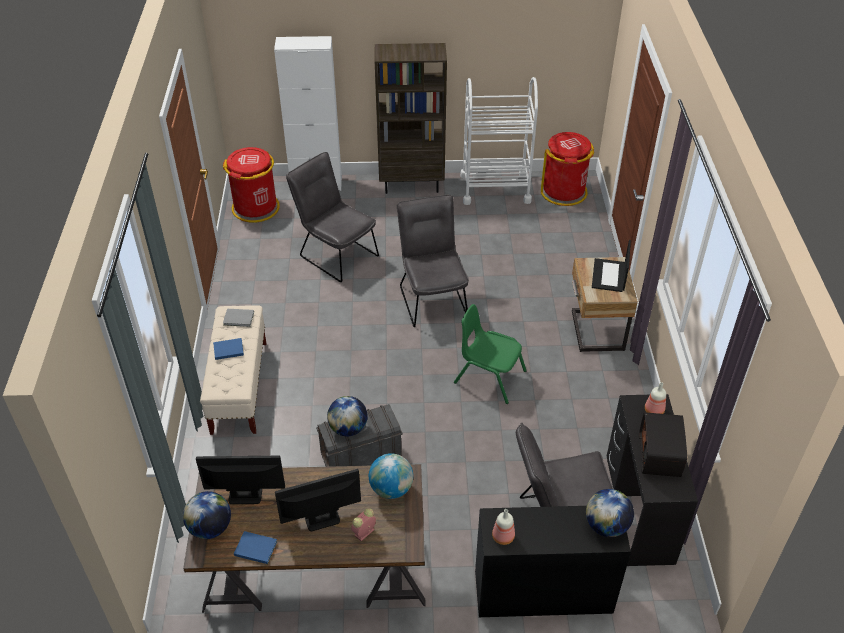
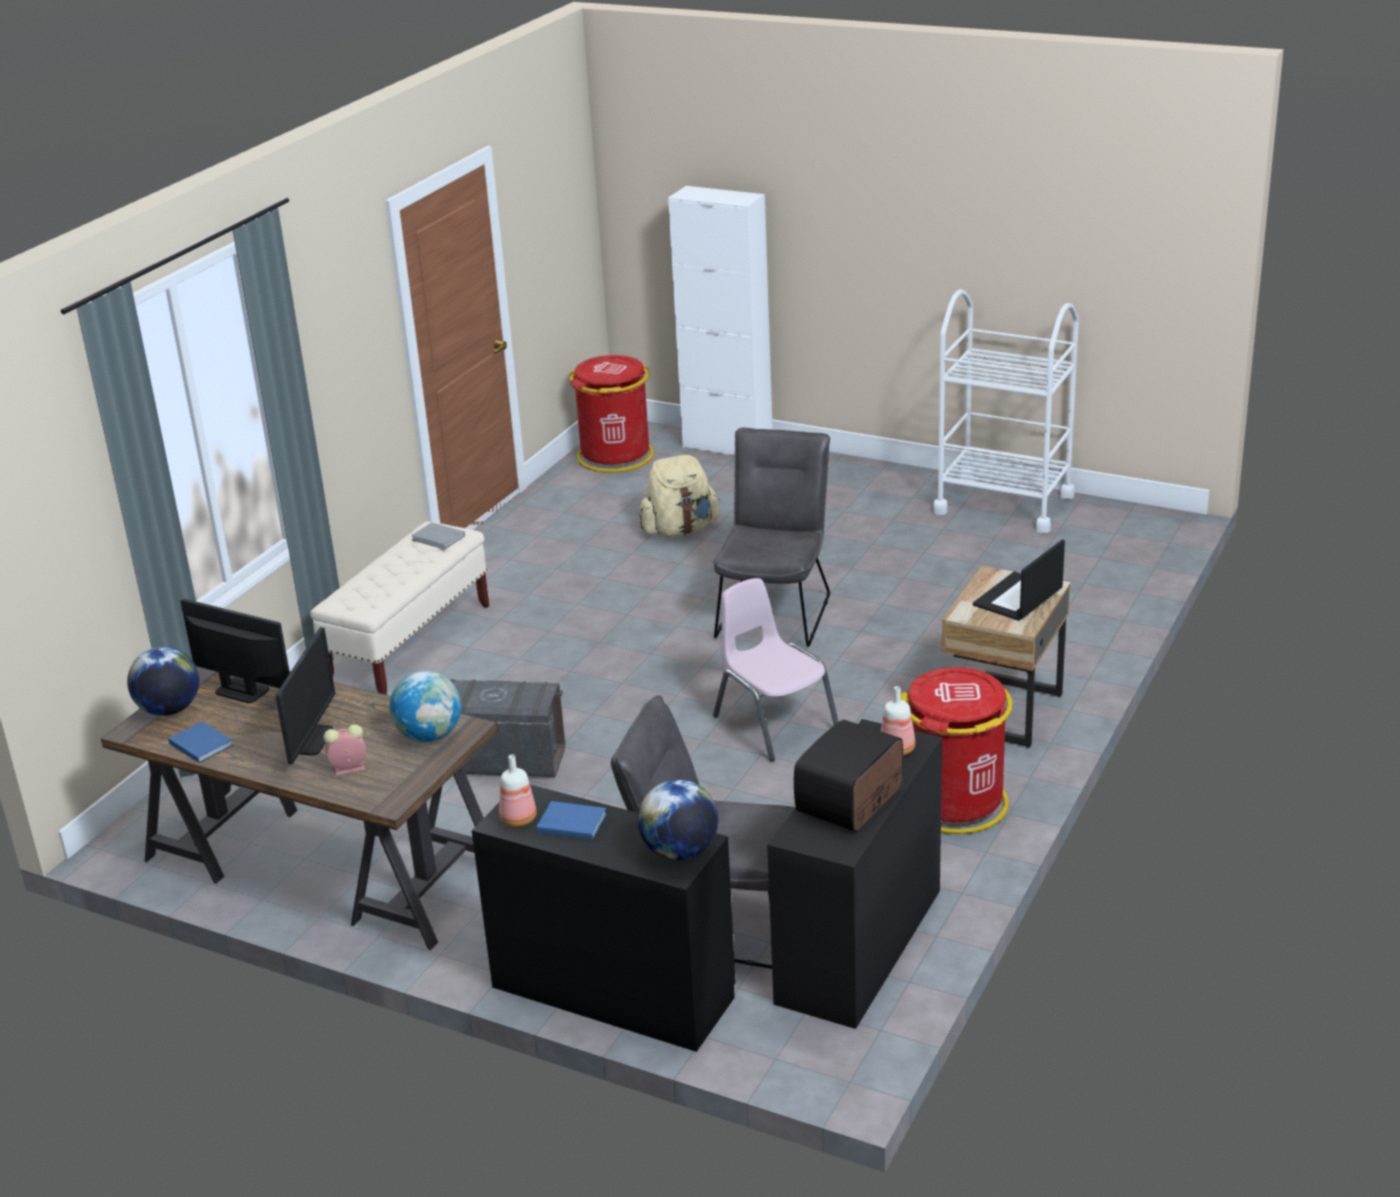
camera: 30 degrees right, 15 degrees down
blue book [213,338,244,360] -> blue book moved to [536,801,607,840]
monitor [275,469,361,531] -> monitor turned 90 degrees clockwise [275,627,335,764]
grey chair [286,152,379,282] -> beige backpack [639,455,720,537]
globe [327,396,368,436] -> none
brown bookcase [375,43,447,194] -> none
green chair [454,304,527,404] -> pink chair [713,578,839,761]
red trash can [541,132,594,206] -> red trash can moved to [901,667,1013,834]

